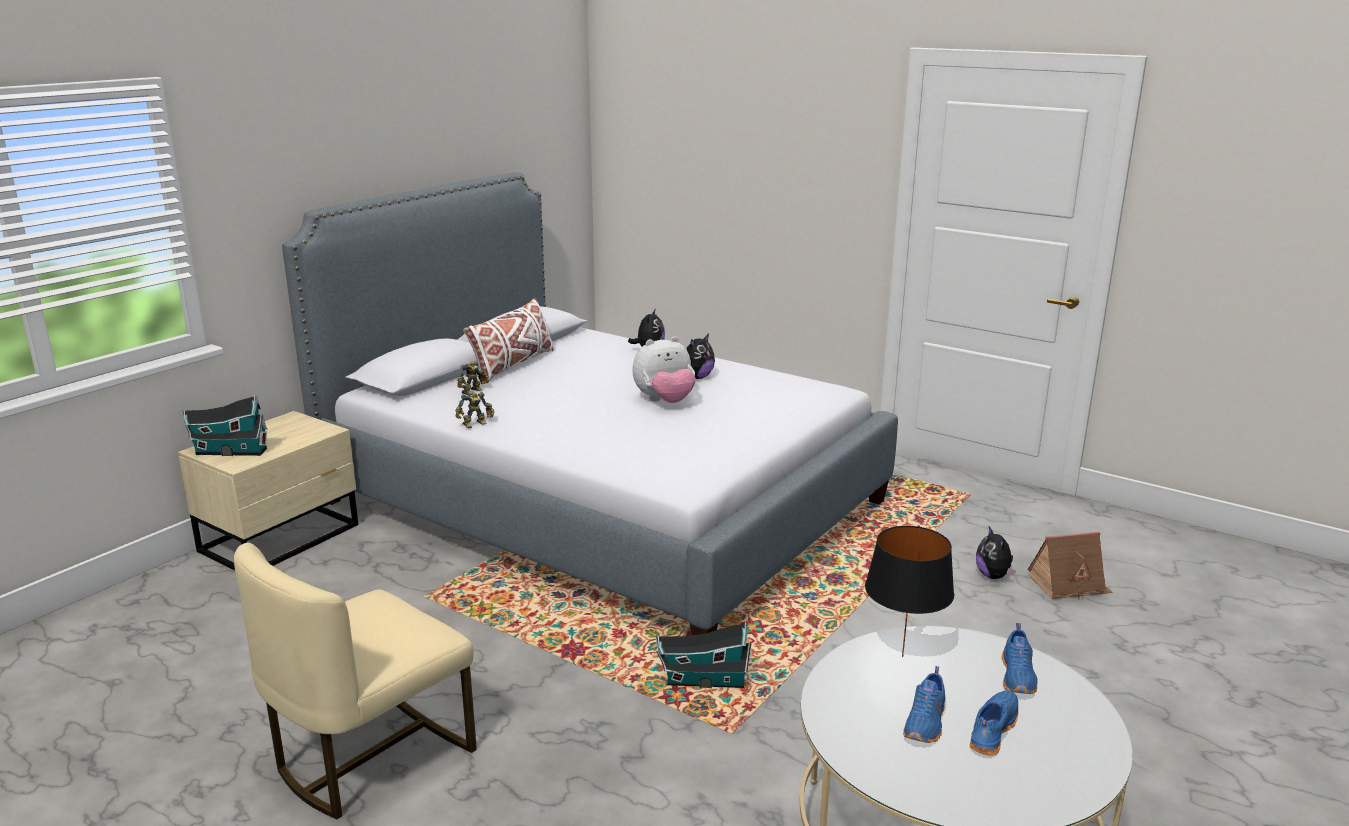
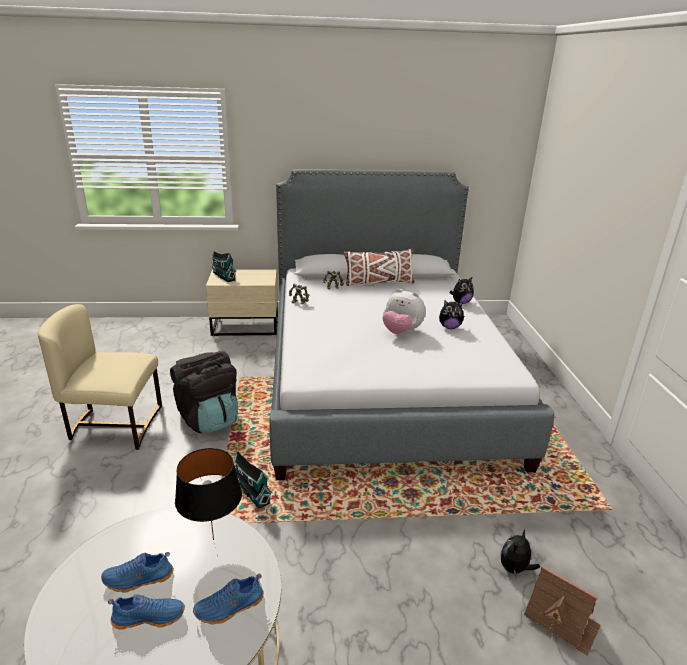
camera: 50 degrees right, 5 degrees up
none -> black backpack [170,351,238,433]

